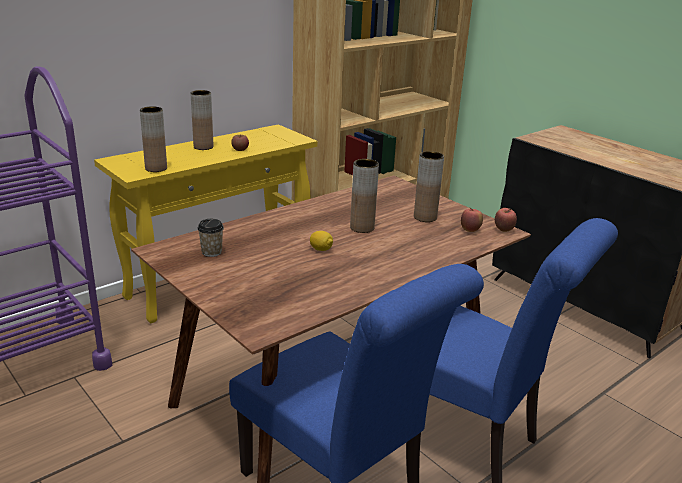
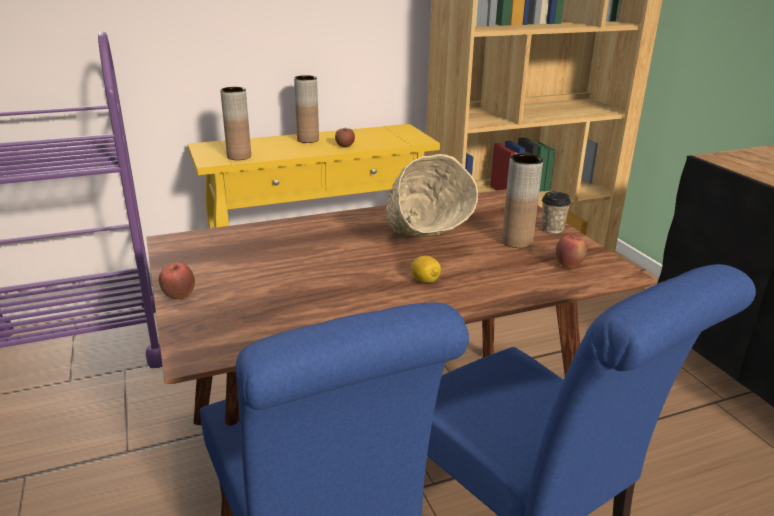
camera: 20 degrees right, 0 degrees up
cup [197,219,224,257] -> cup moved to [541,191,571,233]
lemon [310,231,333,251] -> lemon moved to [411,256,441,283]
brown vase [350,159,379,233] -> beige bowl [386,154,478,237]
apple [495,208,517,232] -> apple moved to [159,262,195,299]

